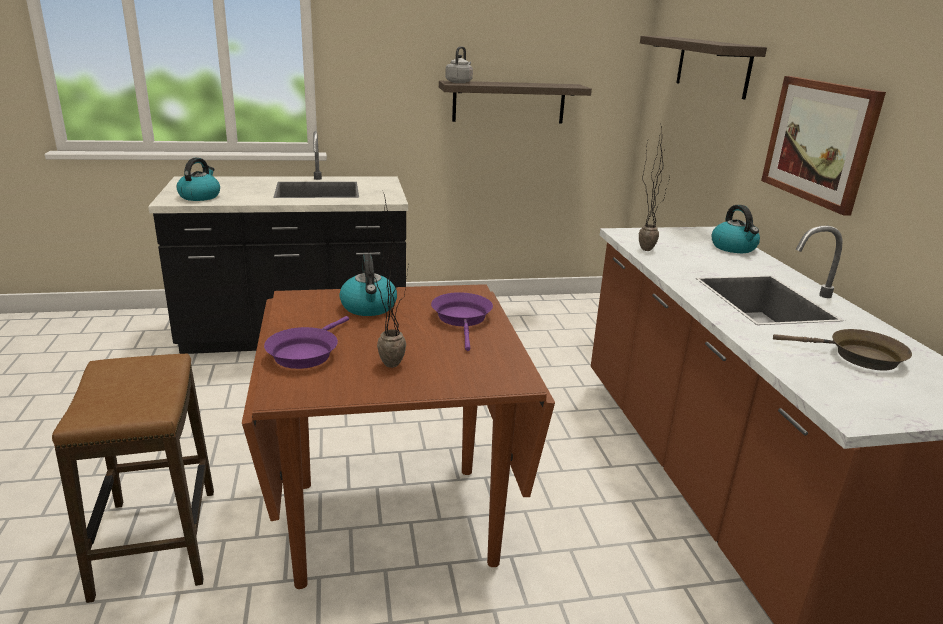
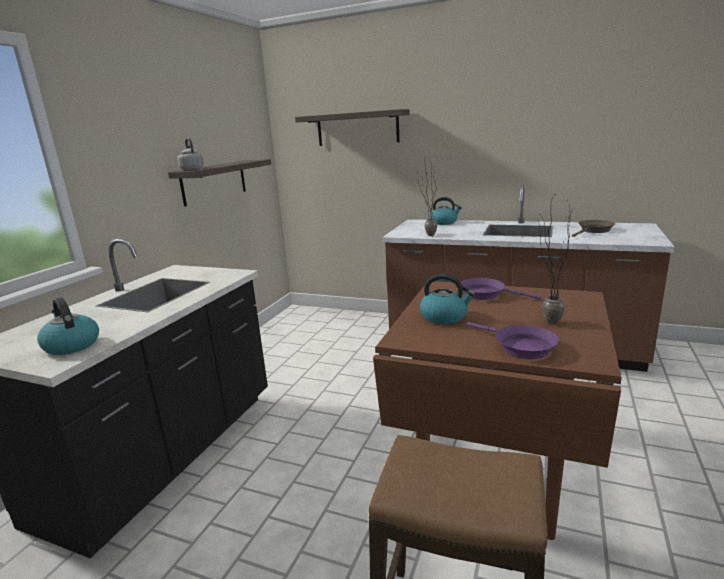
camera: 55 degrees left, 5 degrees down
picture [761,76,886,216] -> none

